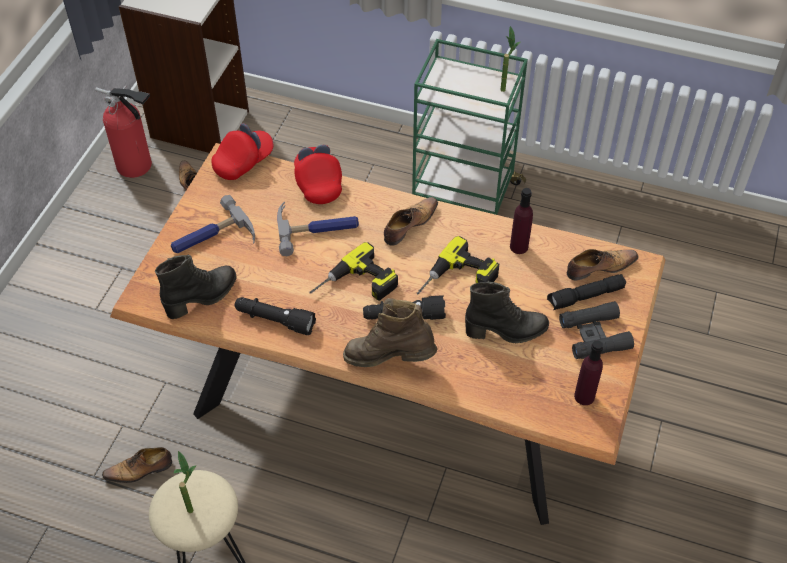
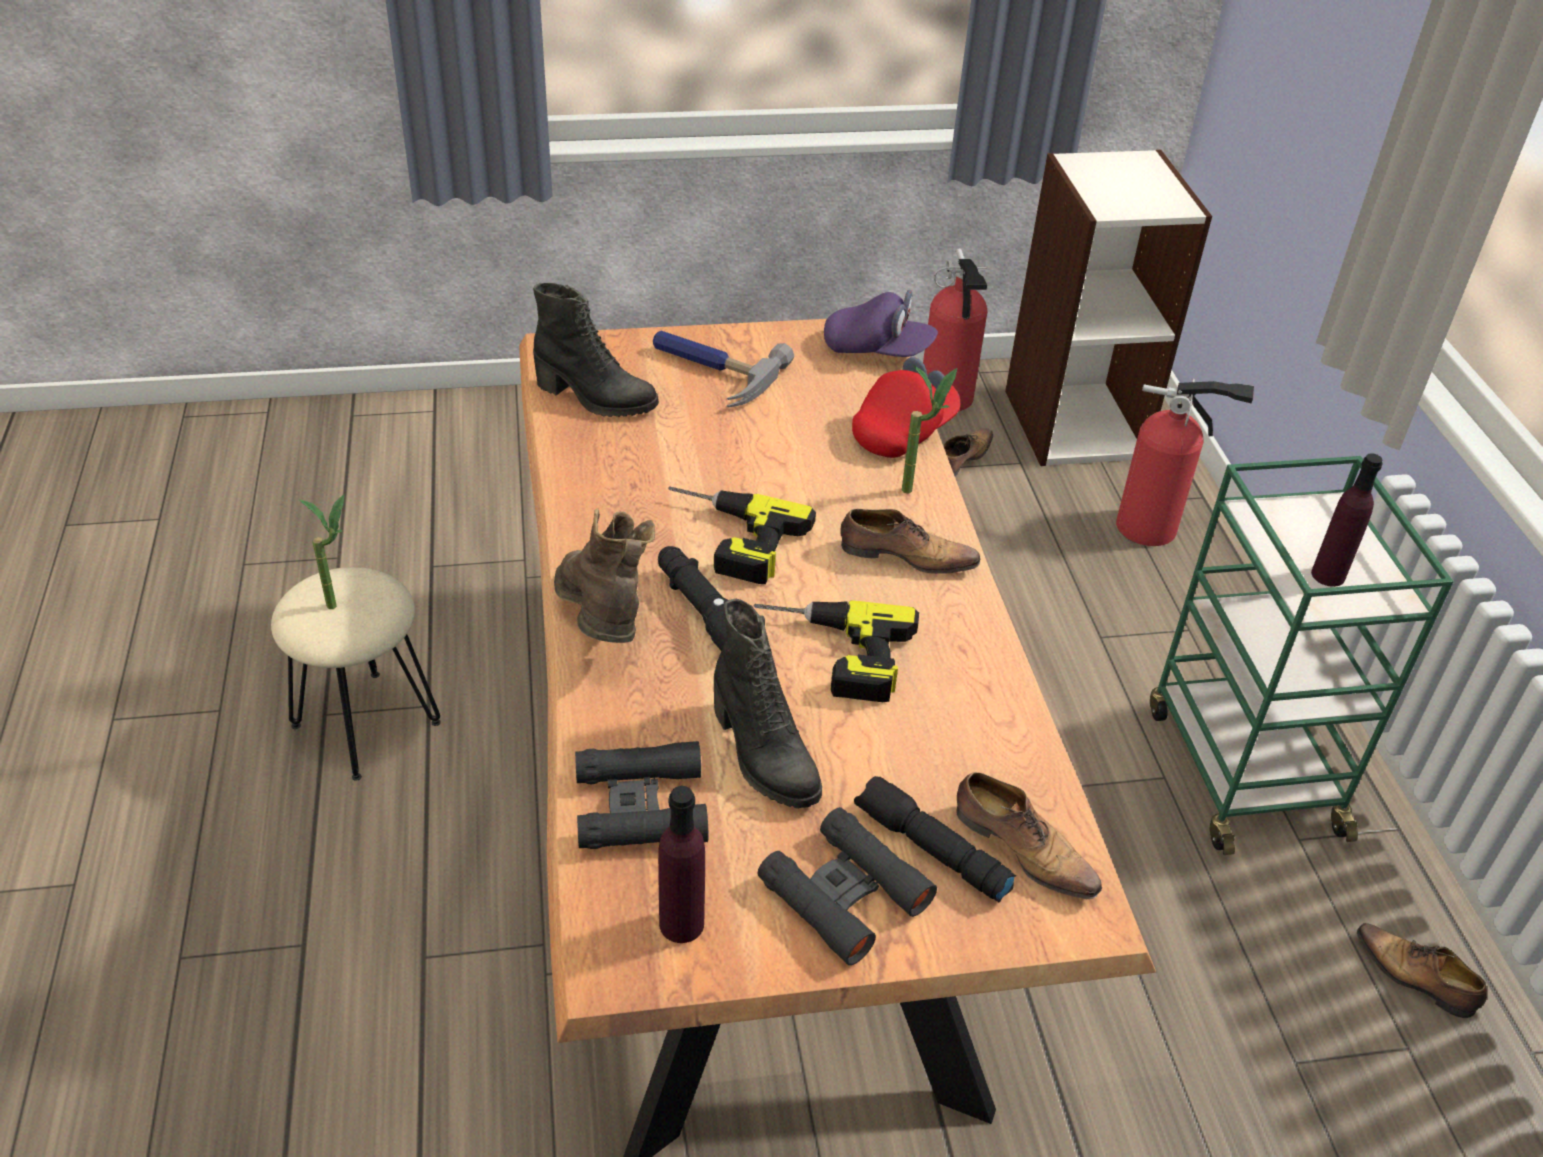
camera: 60 degrees right, 10 degrees down
shoe [102,447,172,483] -> shoe moved to [1357,923,1487,1018]
red cap [211,123,273,180] -> purple cap [824,290,938,357]
black flashlight [235,297,316,335] -> none
hammer [277,202,359,256] -> none
potted plant [501,26,521,92] -> potted plant moved to [902,365,957,494]
purple bottle [510,188,533,254] -> purple bottle moved to [1311,453,1383,587]
none -> black binoculars [575,741,709,849]
none -> fire extinguisher [1116,379,1254,546]

